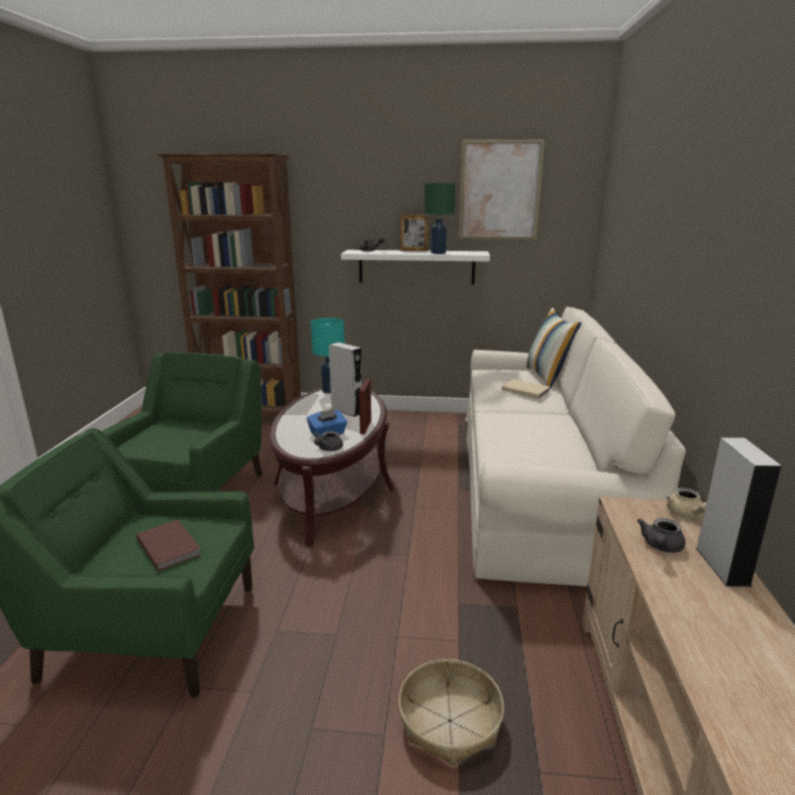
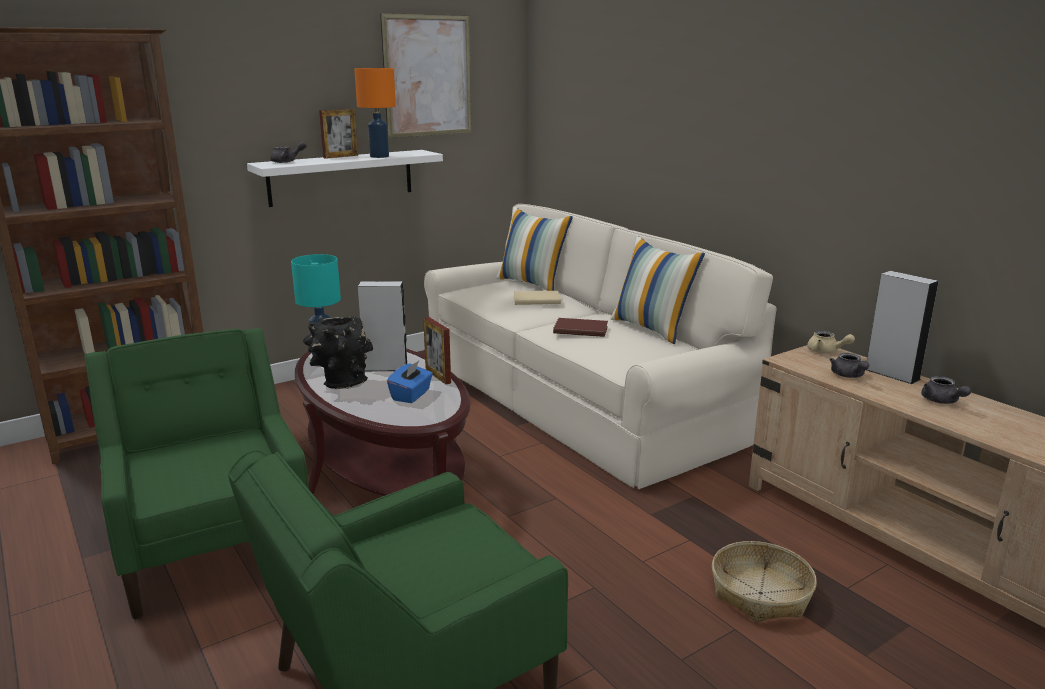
camera: 40 degrees left, 0 degrees up
brown book [136,520,202,571] -> brown book moved to [553,318,608,337]
grey teapot [313,431,343,451] -> grey teapot moved to [921,376,971,404]
green table lamp [424,183,455,254] -> orange table lamp [354,68,396,158]
none -> black vase [303,317,373,389]
none -> pillow [611,236,705,344]

